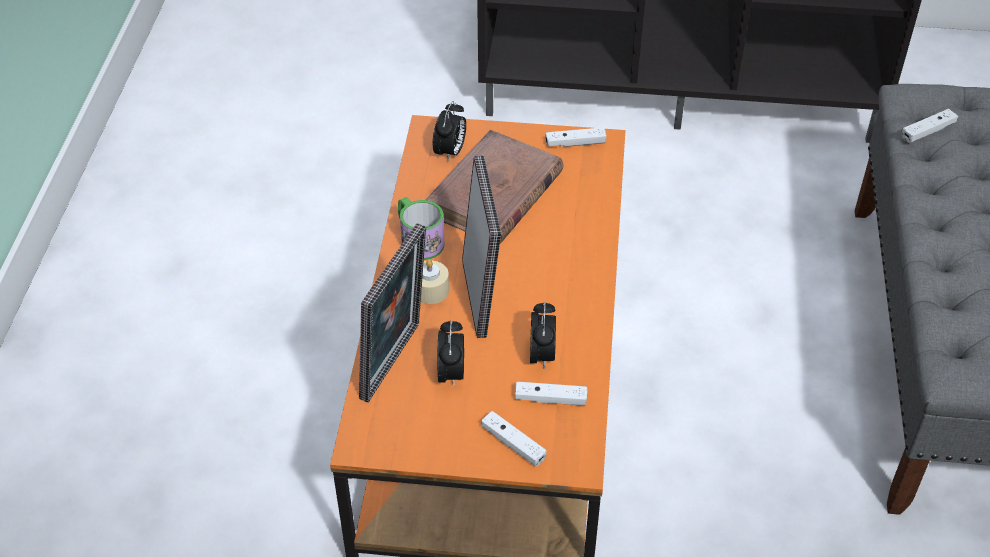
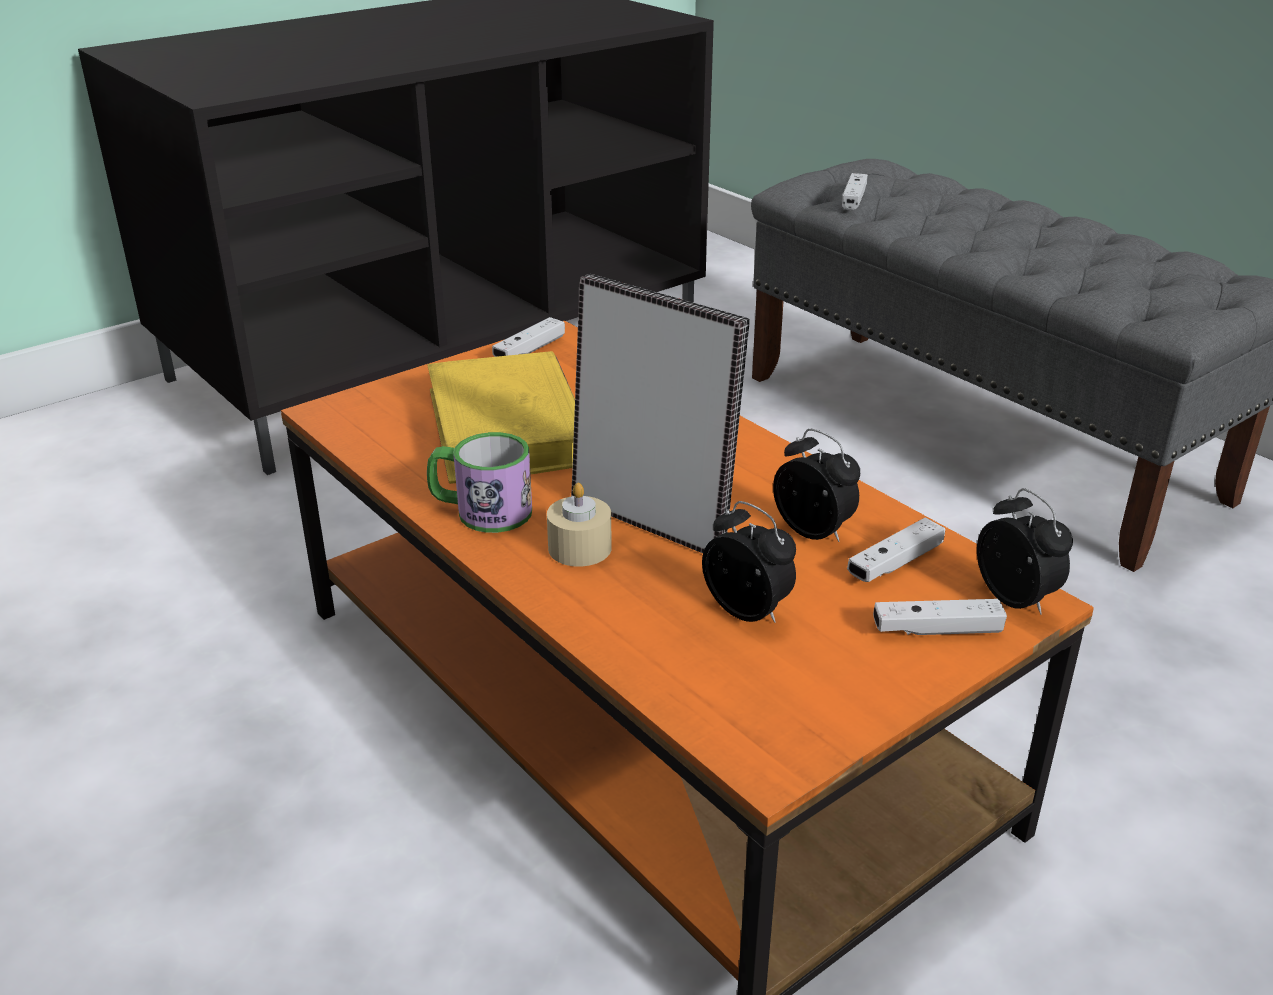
camera: 45 degrees left, 15 degrees down
picture frame [359,223,426,402] -> none
brown book [426,130,564,244] -> yellow book [427,351,575,484]
alarm clock [433,101,466,162] -> alarm clock moved to [977,488,1073,615]

